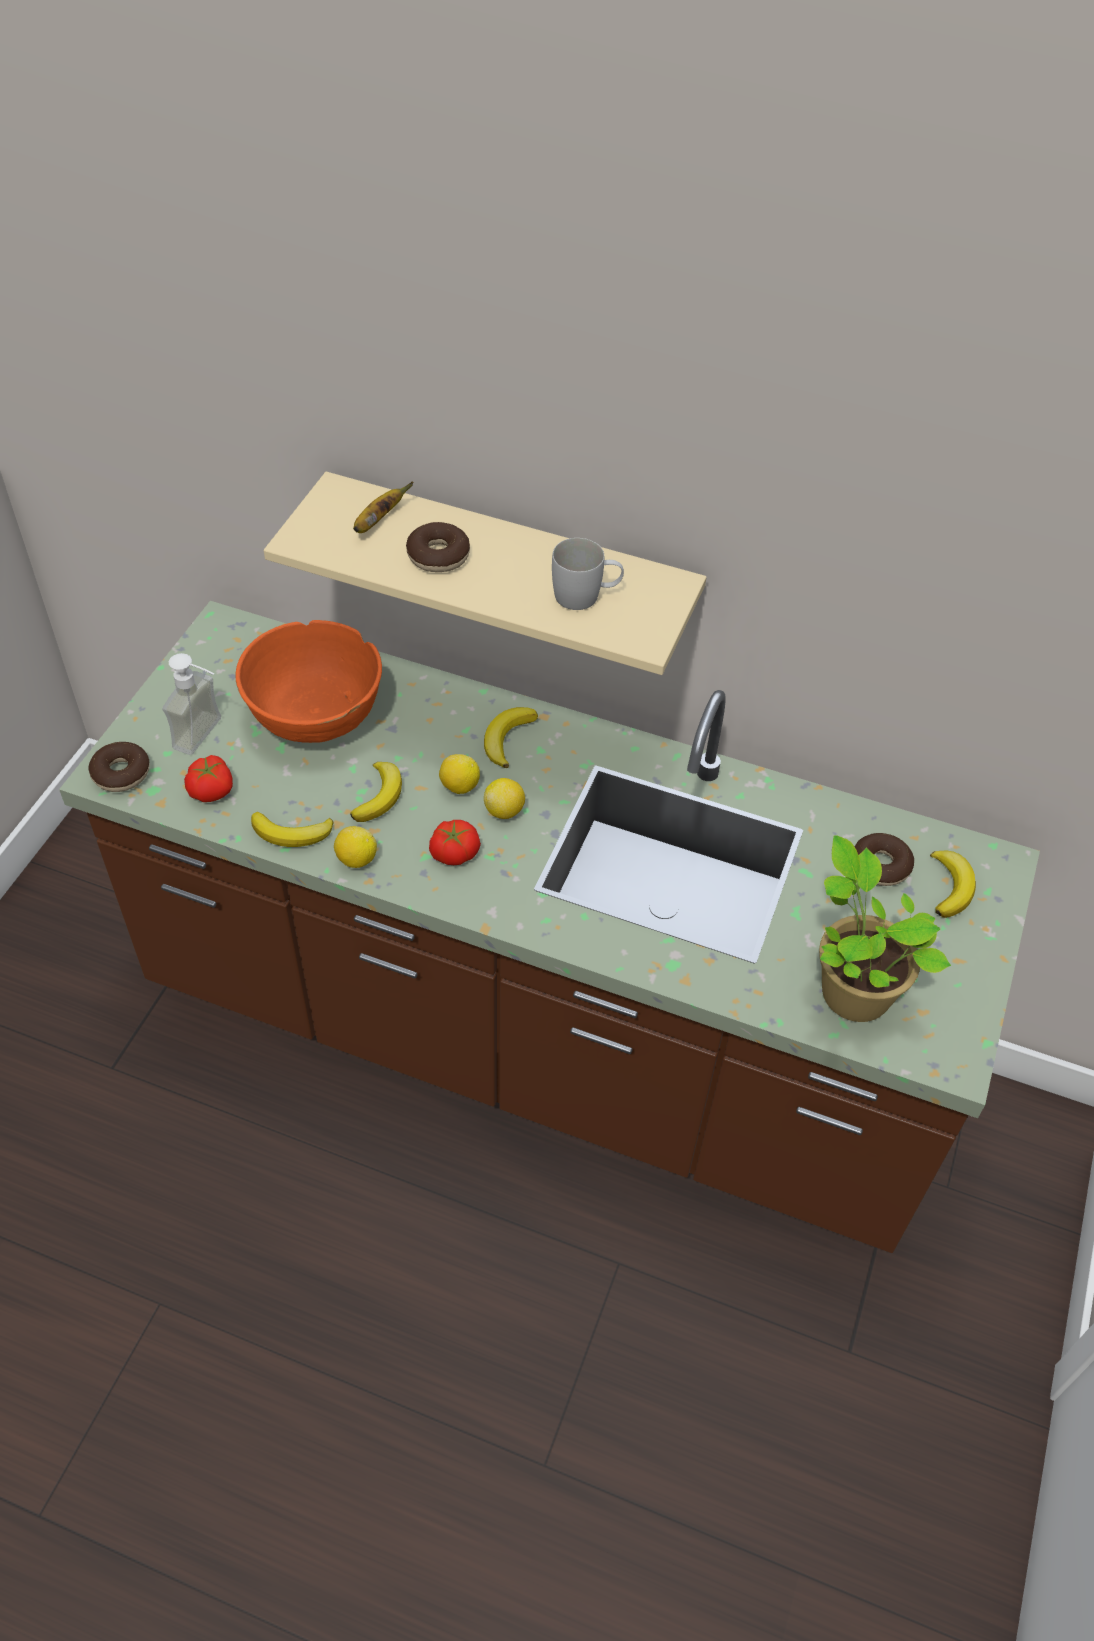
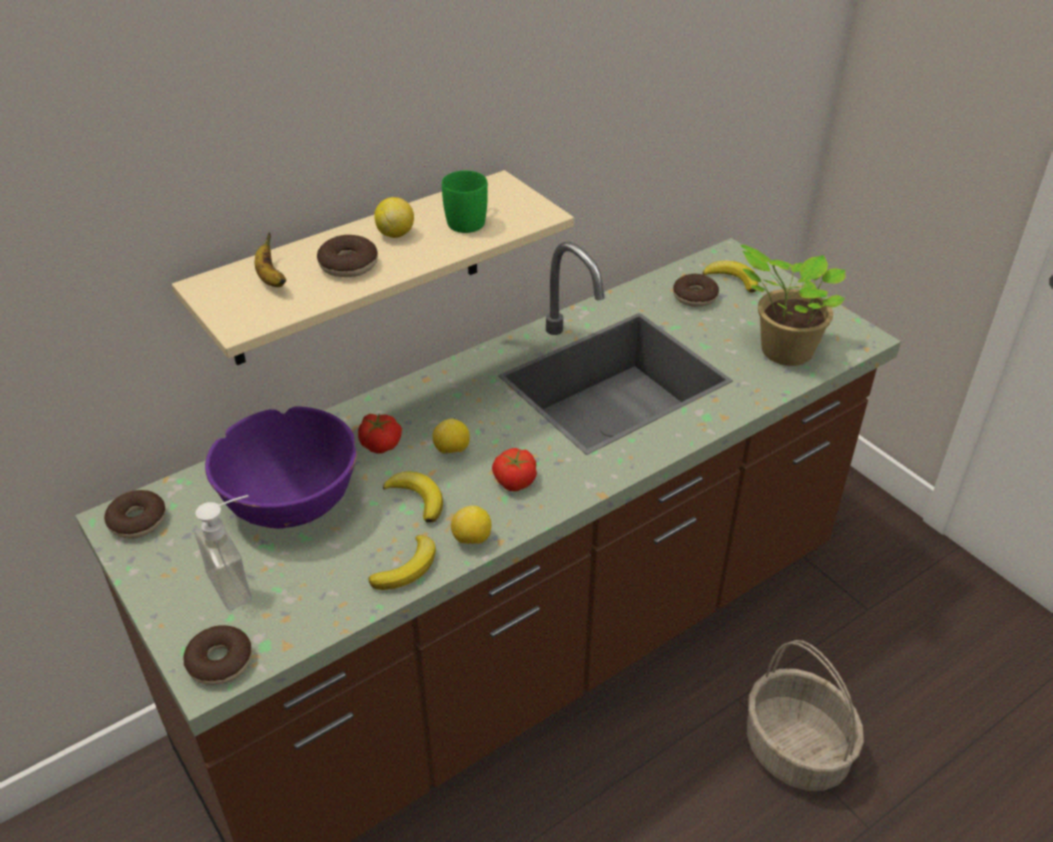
camera: 55 degrees left, 10 degrees down
tomato [184,755,233,802] -> tomato moved to [358,413,402,454]
orange bowl [235,620,382,743] -> purple bowl [205,407,357,529]
banana [484,707,538,768] -> none
lemon [484,778,525,819] -> lemon moved to [374,197,414,238]
white mug [552,538,624,610] -> green mug [442,170,488,233]
none -> donut [104,490,166,539]
none -> basket [747,640,864,791]

